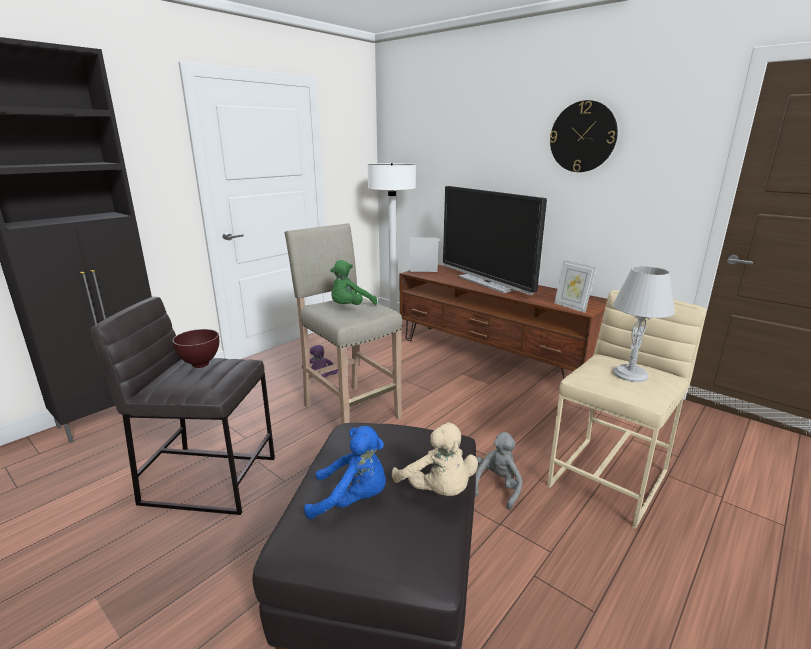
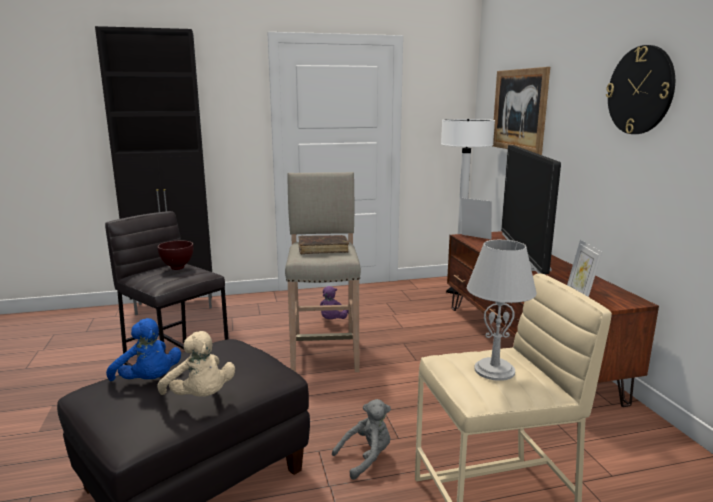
camera: 35 degrees right, 5 degrees down
green plush toy [330,260,377,305] -> brown book [299,235,349,254]
beige plush toy [392,422,478,496] -> beige plush toy turned 45 degrees counterclockwise [157,331,235,396]
none -> picture [493,67,550,155]

